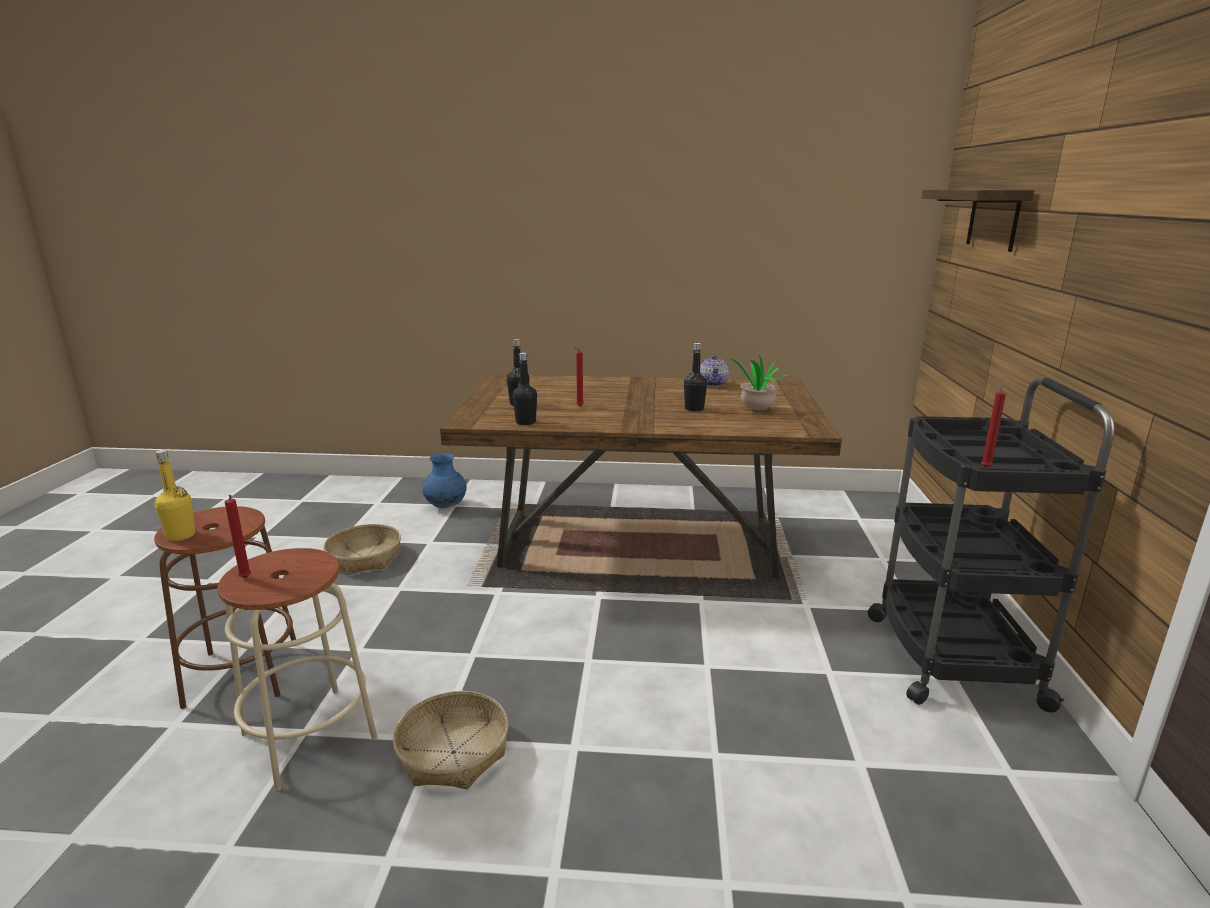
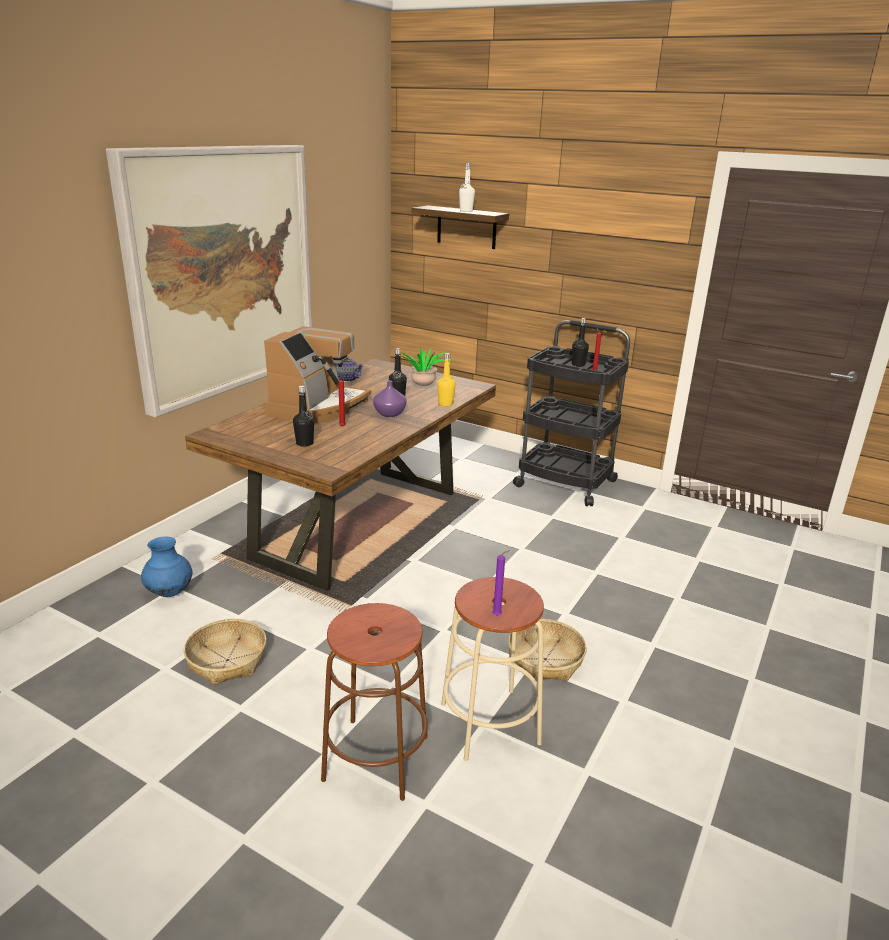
camera: 65 degrees left, 5 degrees up
yellow bottle [155,450,195,541] -> yellow bottle moved to [437,353,456,407]
red candle [225,495,251,578] -> purple candle [492,550,510,616]
black bottle [512,352,537,425] -> black bottle moved to [572,318,589,367]
none -> picture [106,145,312,418]
none -> coffee machine [264,326,371,423]
none -> purple vase [373,380,406,417]
none -> white bottle [459,162,475,212]

